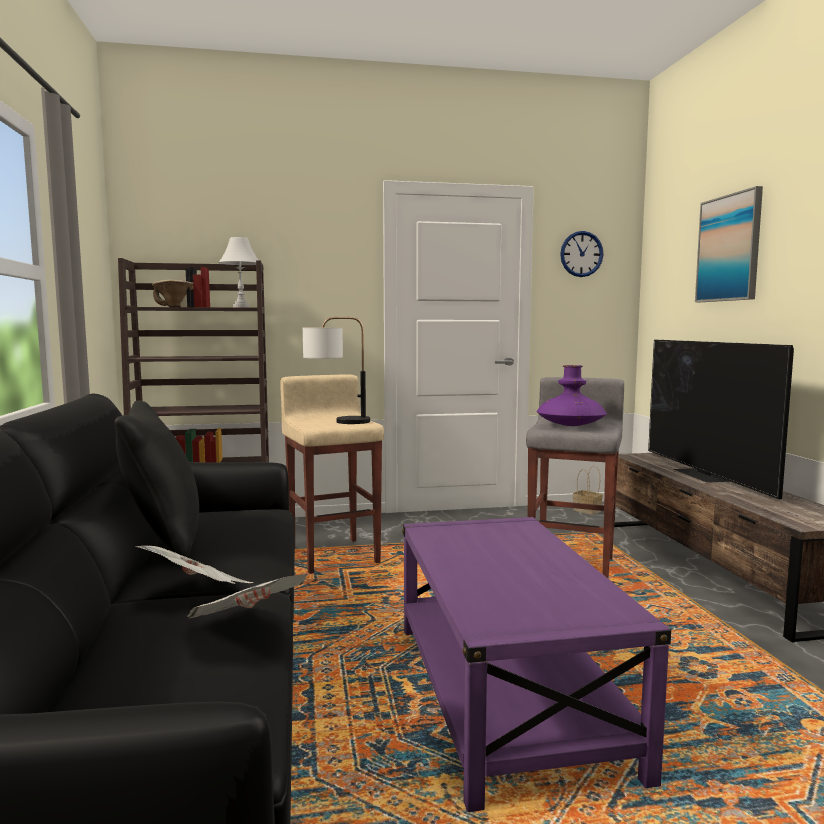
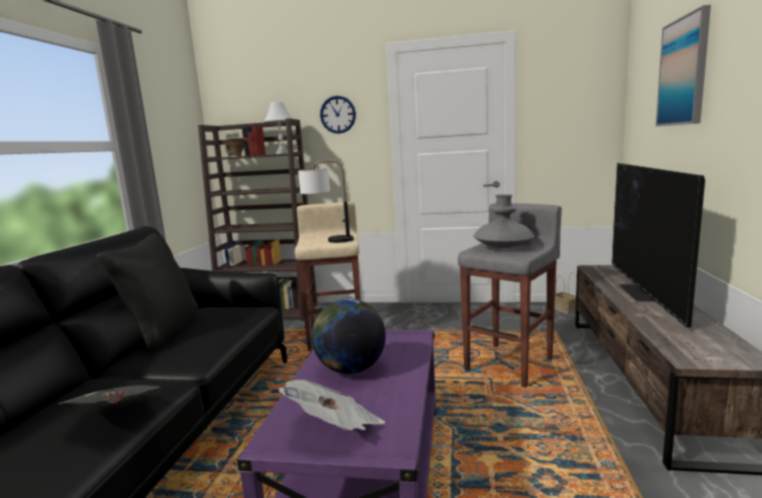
camera: 20 degrees right, 5 degrees up
newspaper [135,546,253,584] -> newspaper moved to [278,380,385,431]
purple vase [536,365,607,426] -> grey vase [473,194,535,248]
wall clock [560,231,604,277] -> wall clock moved to [320,96,356,134]
none -> globe [312,299,386,374]

